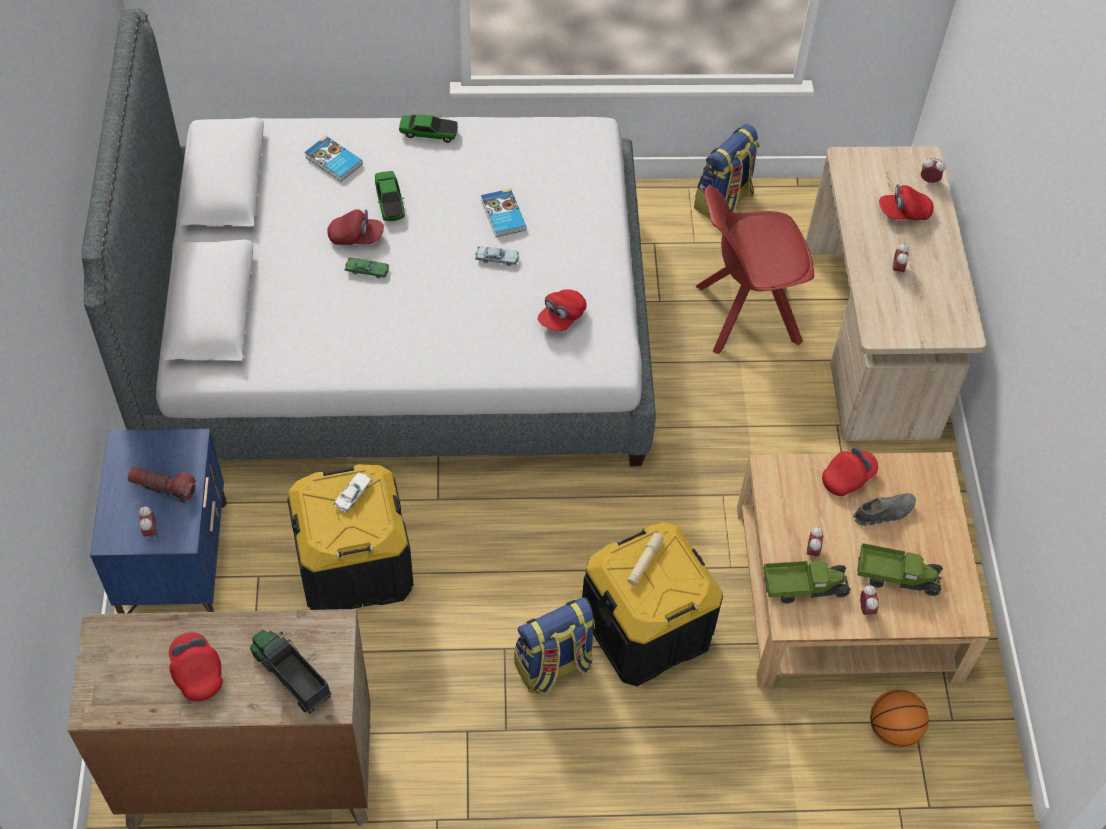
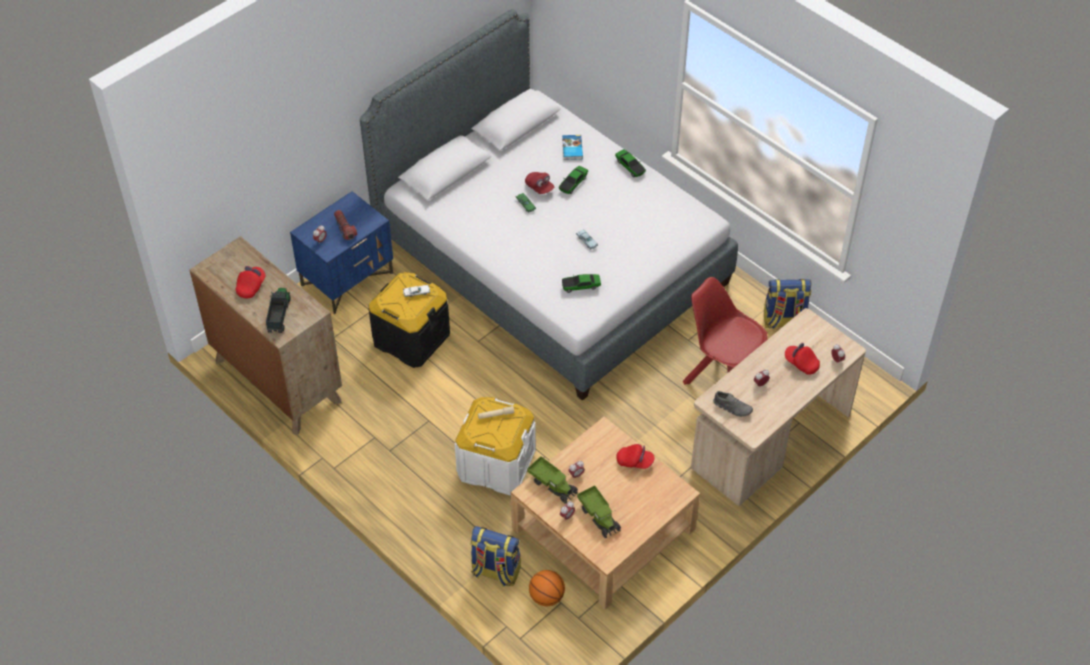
camera: 50 degrees right, 5 degrees down
book [481,189,527,237] -> none
backpack [514,597,595,694] -> backpack moved to [470,526,521,587]
red cap [538,289,587,332] -> toy car [562,274,601,293]
black storage box [582,522,723,686] -> white storage box [455,397,536,495]
grey shoe [853,493,916,526] -> grey shoe moved to [713,391,753,417]

